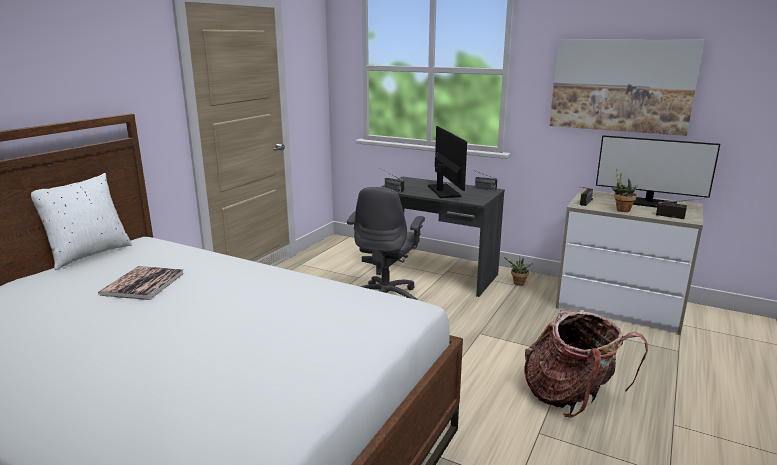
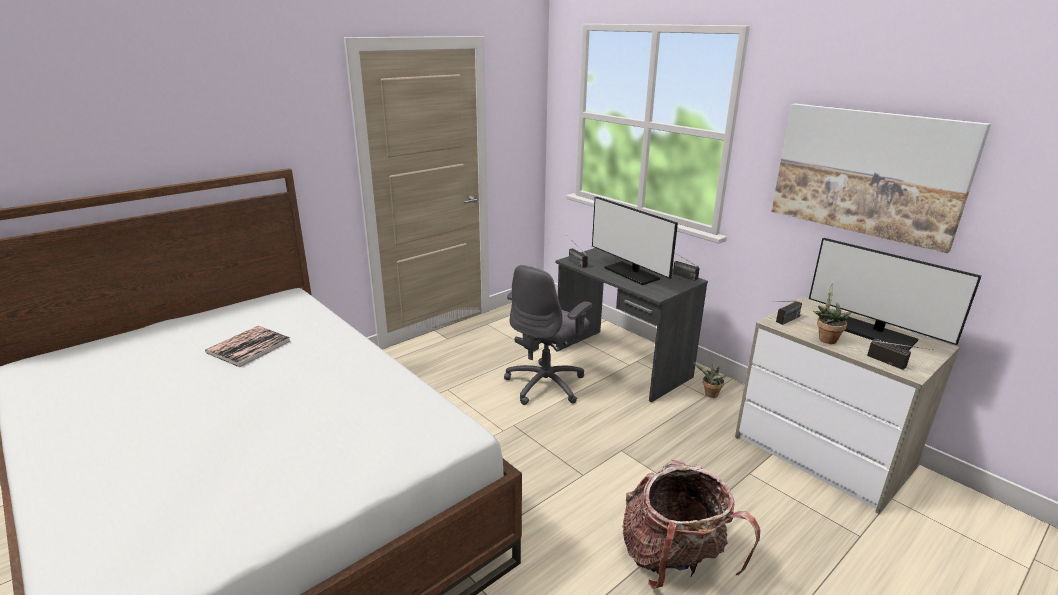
camera: 20 degrees right, 5 degrees up
white pillow [31,173,132,270] -> none
monitor [428,126,467,198] -> monitor turned 135 degrees clockwise [592,196,678,285]

